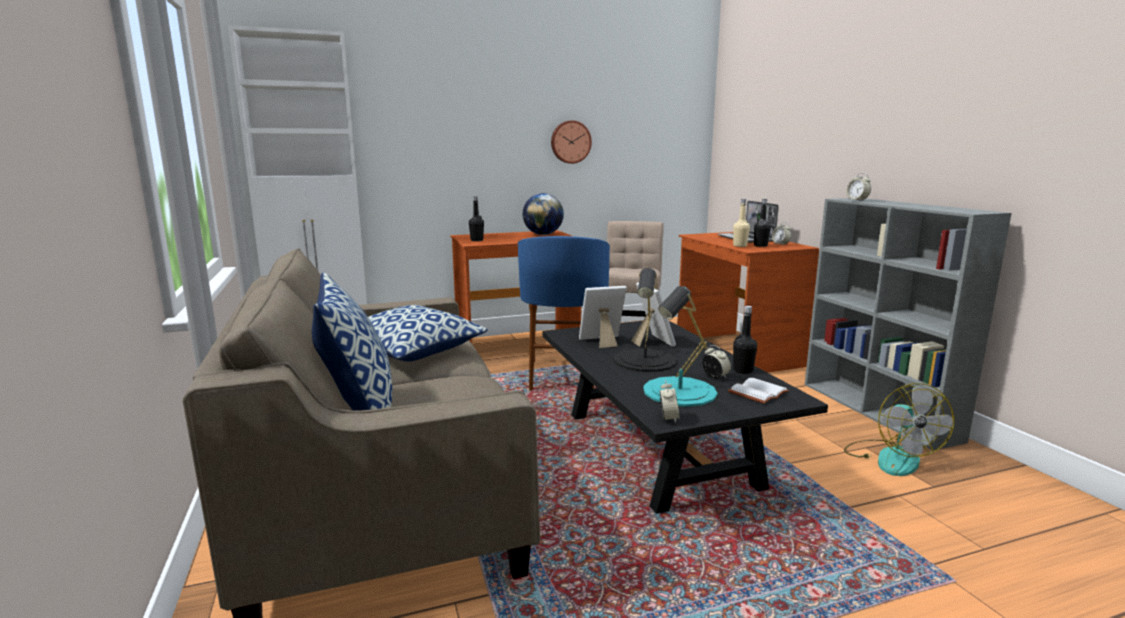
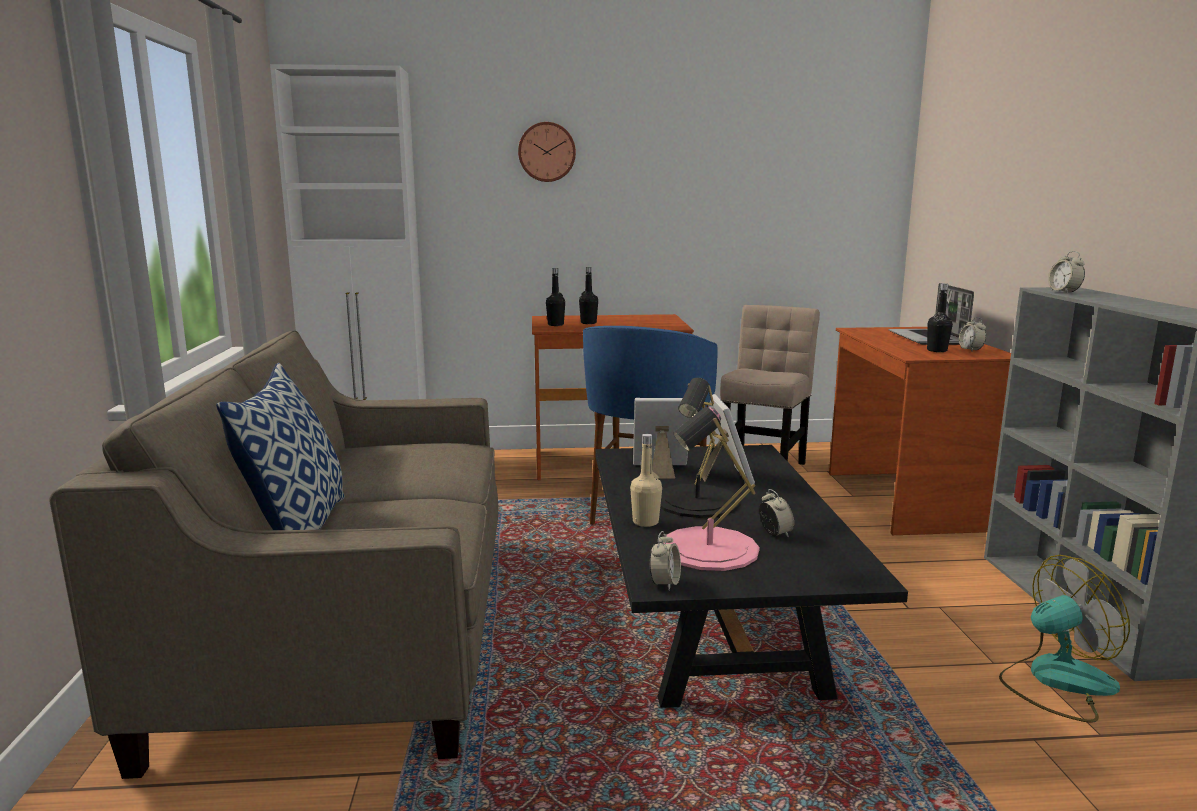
camera: 15 degrees right, 0 degrees up
pillow [368,305,488,361] -> none
globe [523,193,564,235] -> none
wall clock [551,120,592,164] -> wall clock moved to [518,122,576,182]
turquoise table lamp [643,286,717,407] -> pink table lamp [663,407,760,571]
white book [728,378,789,404] -> none
beige bottle [733,199,750,247] -> beige bottle moved to [630,434,662,527]
black bottle [733,306,757,374] -> black bottle moved to [579,267,598,324]
fan [844,383,954,476] -> fan turned 120 degrees counterclockwise [999,555,1130,723]

